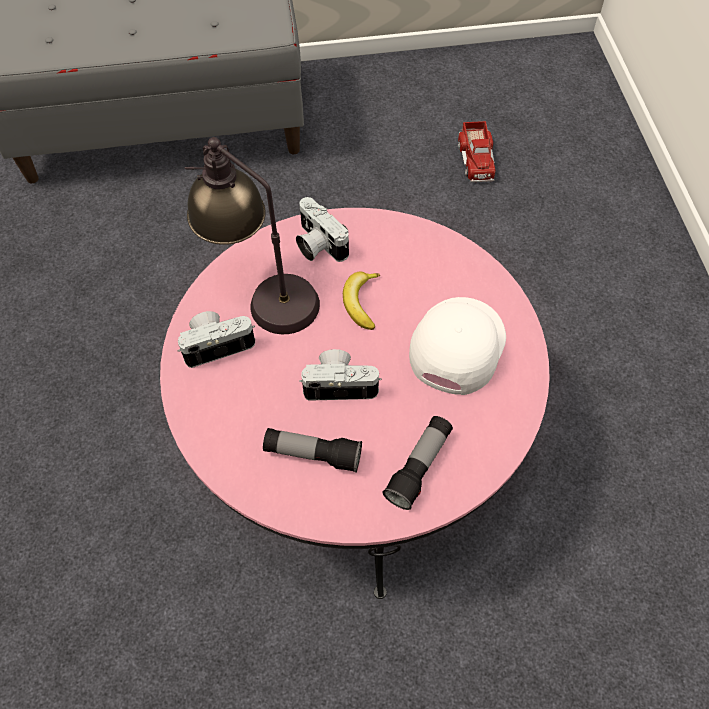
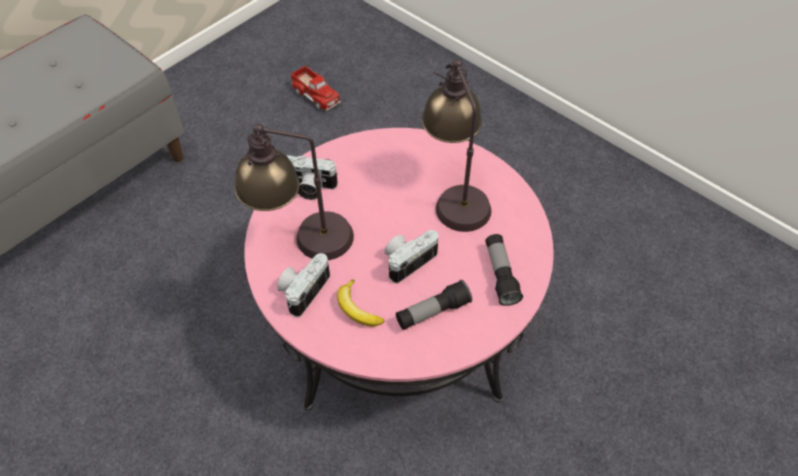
camera: 40 degrees left, 5 degrees down
banana [343,272,380,330] -> banana moved to [337,279,384,327]
white cap [409,297,506,395] -> table lamp [422,59,491,232]

